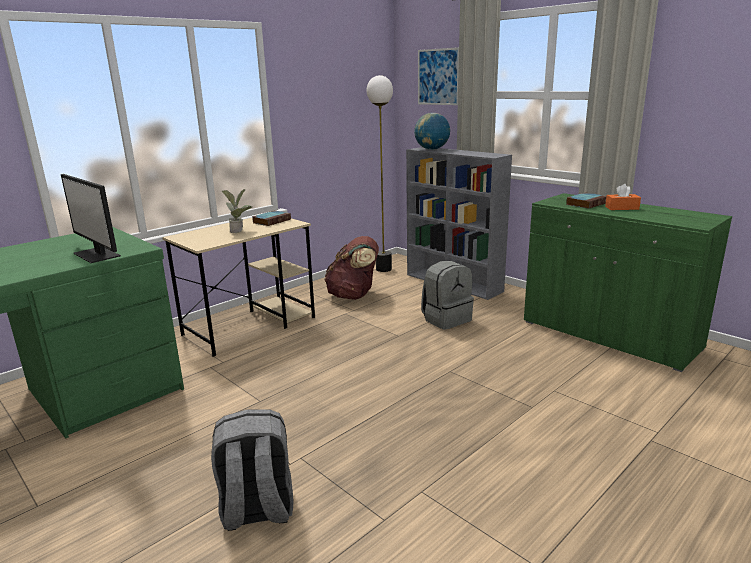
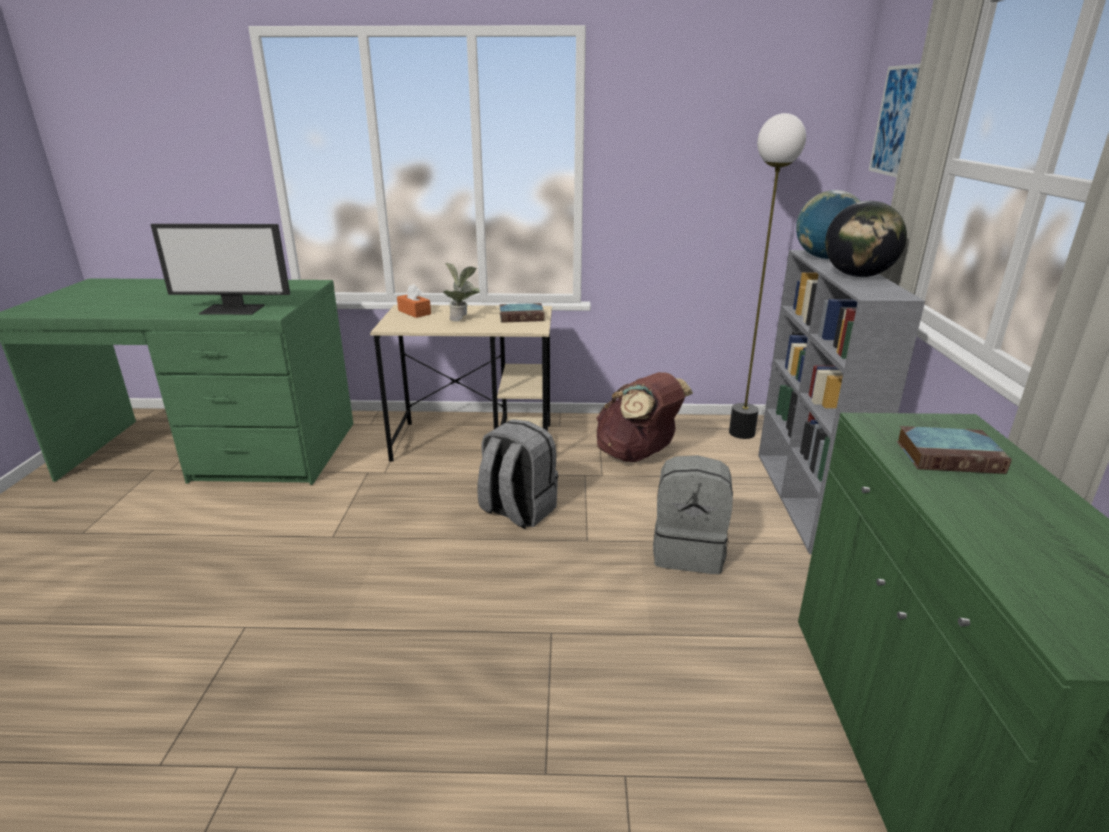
camera: 45 degrees right, 5 degrees up
monitor [61,174,121,263] -> monitor turned 90 degrees counterclockwise [150,224,290,315]
grey backpack [211,409,293,531] -> grey backpack moved to [478,419,558,529]
orange tissue box [605,184,641,210] -> orange tissue box moved to [397,284,431,318]
none -> globe [825,201,907,277]

